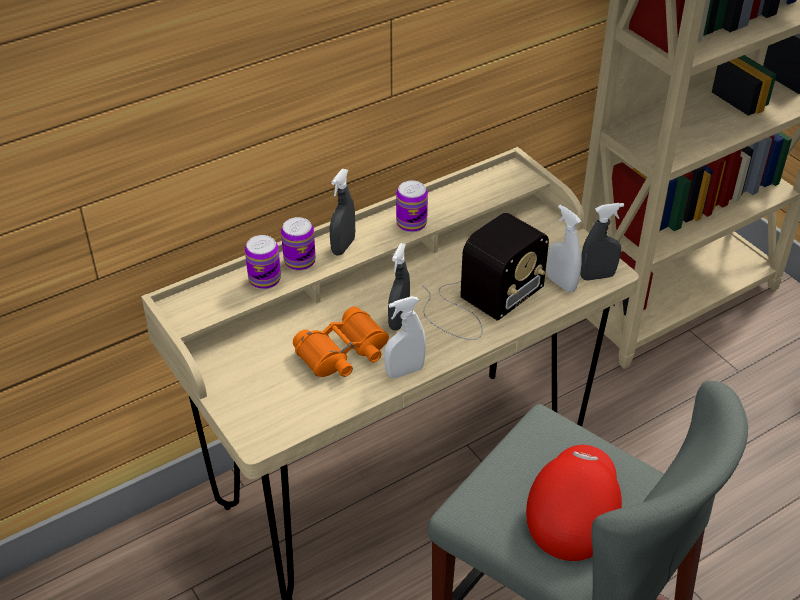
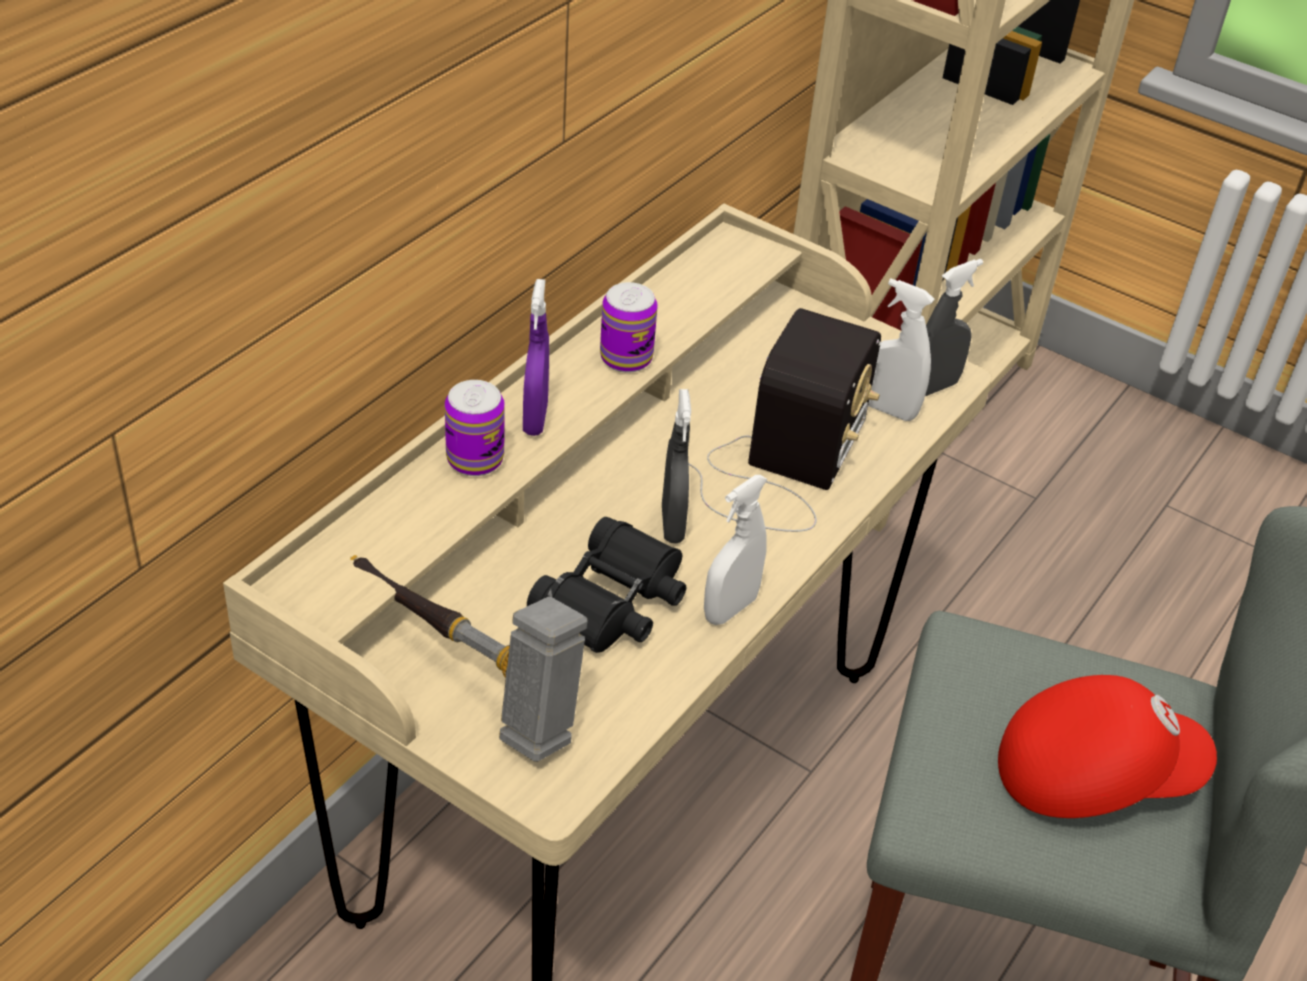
camera: 25 degrees left, 0 degrees up
can [245,235,281,289] -> none
orange binoculars [293,306,389,377] -> black binoculars [527,517,686,653]
grey spray bottle [330,169,355,256] -> purple spray bottle [523,279,549,436]
red cap [526,445,622,561] -> red cap turned 90 degrees clockwise [998,675,1217,818]
none -> hammer [350,555,588,762]

